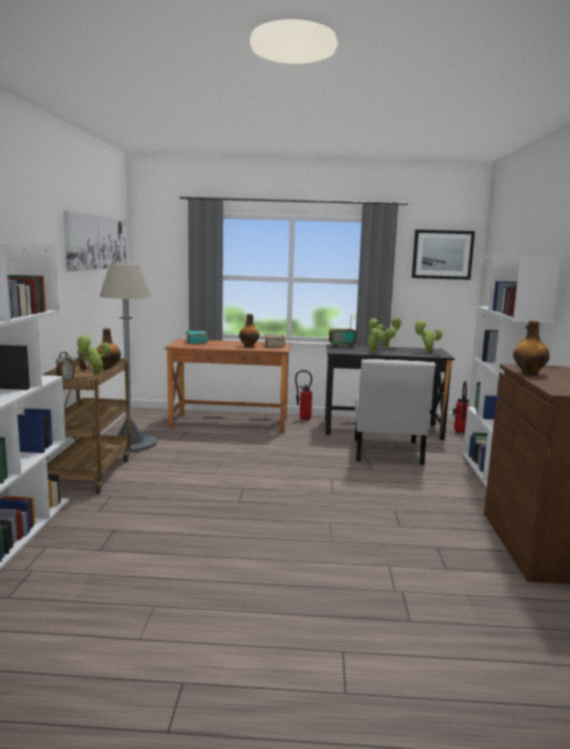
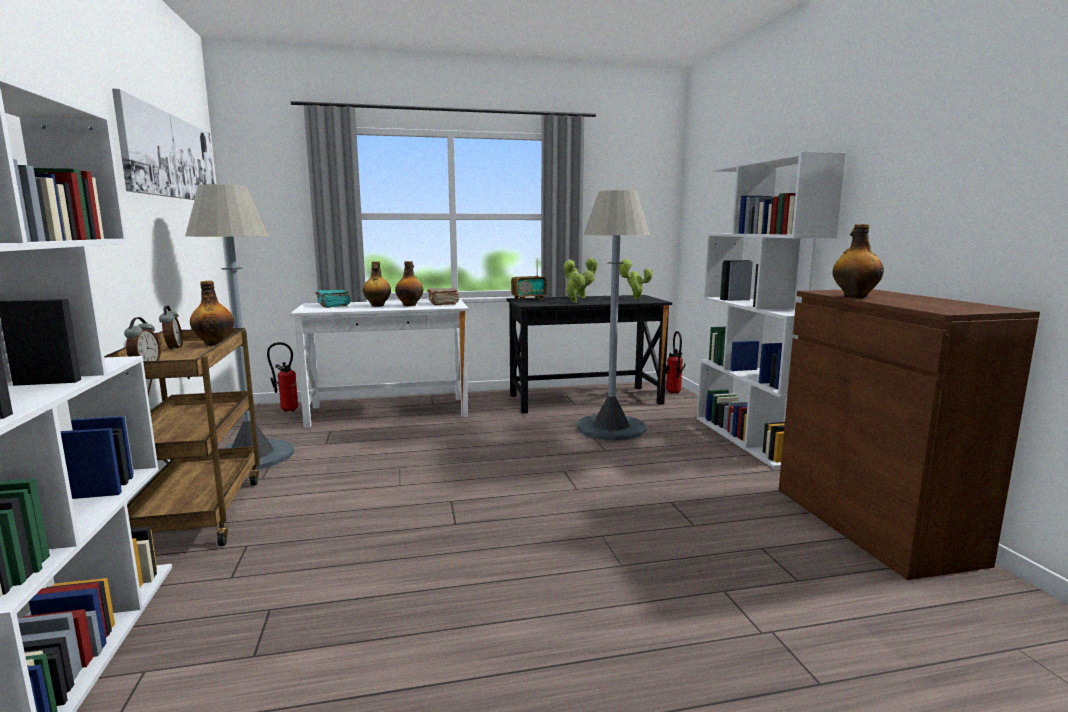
camera: 15 degrees left, 0 degrees up
potted plant [77,335,110,376] -> none
brown desk [165,339,291,433] -> white desk [290,299,469,428]
fire extinguisher [295,370,312,420] -> fire extinguisher moved to [267,342,298,412]
white chair [355,359,436,465] -> grey floor lamp [577,190,650,440]
picture [412,230,475,280] -> none
none -> bottle [363,261,391,307]

